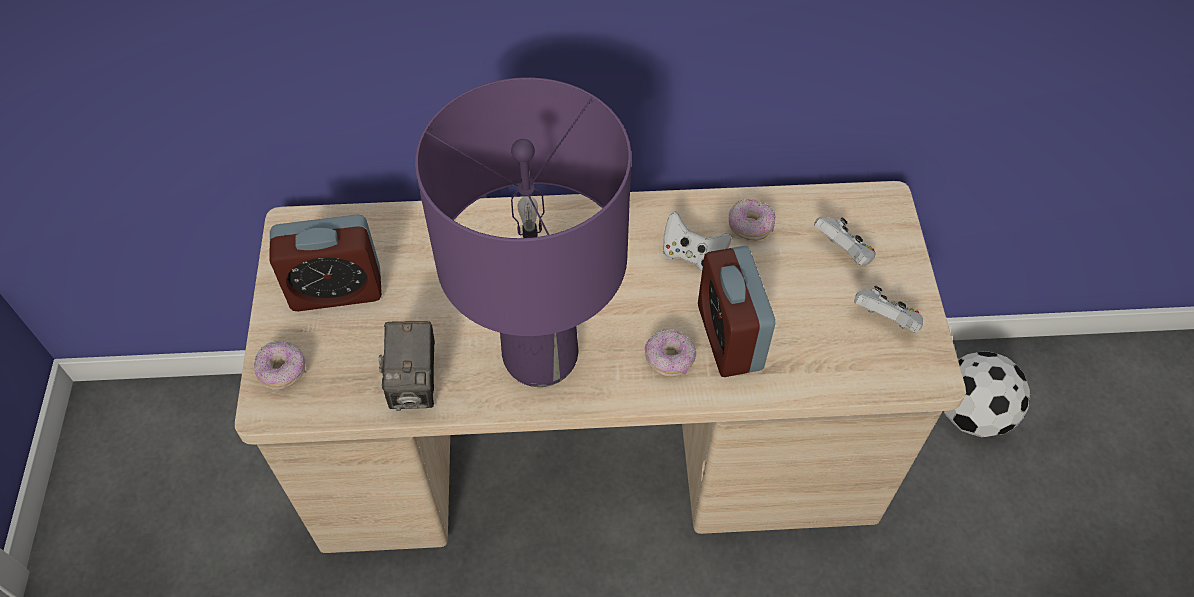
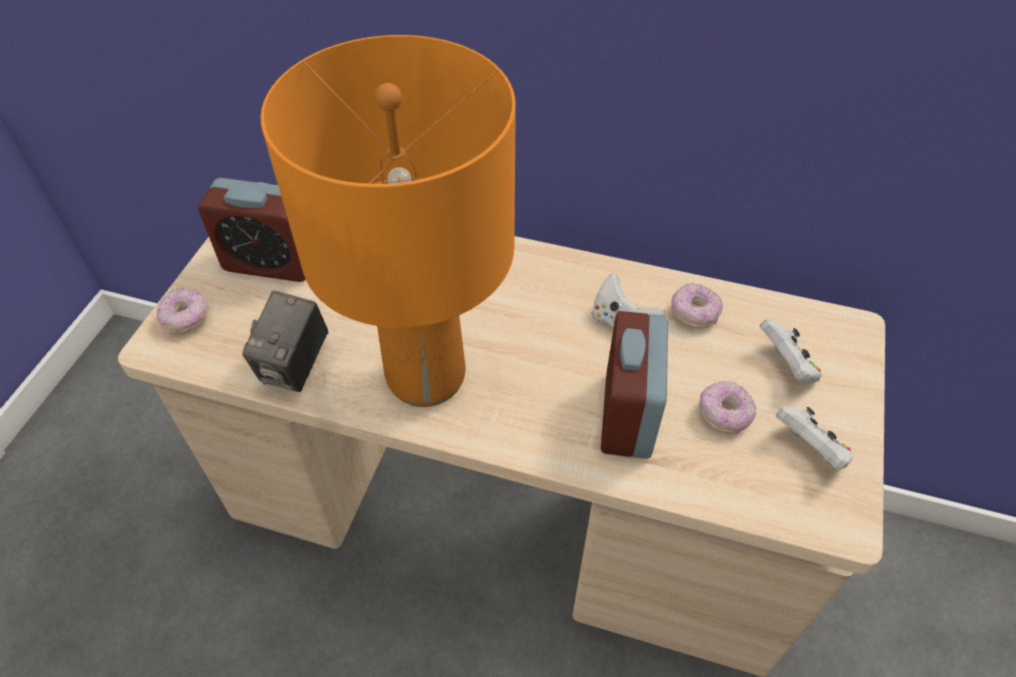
camera: 20 degrees right, 5 degrees down
purple table lamp [415,77,631,387] -> orange table lamp [261,35,516,407]
donut [645,328,696,377] -> donut moved to [699,381,756,434]
football [944,351,1030,437] -> none

